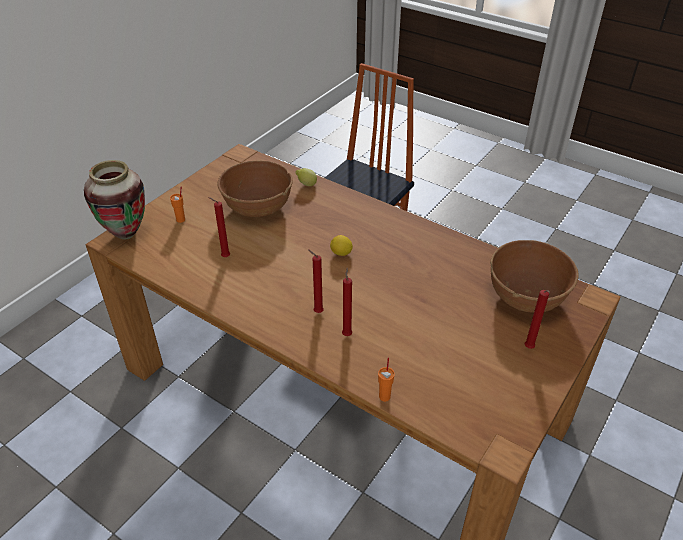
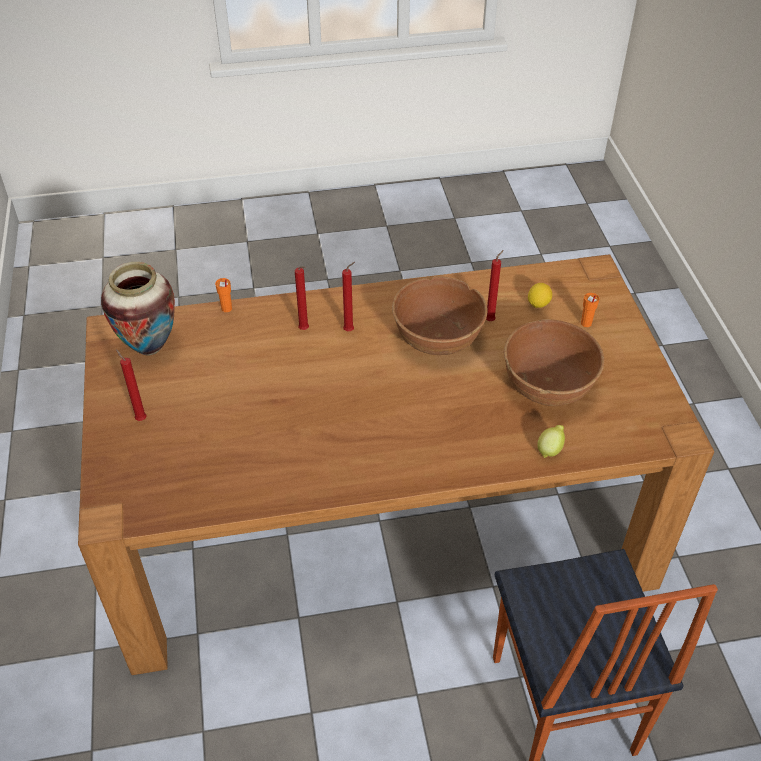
camera: 135 degrees right, 5 degrees up
vase [84,160,145,240] -> vase moved to [101,262,175,356]
lemon [330,235,353,256] -> lemon moved to [528,283,552,308]
brown bowl [490,240,579,313] -> brown bowl moved to [392,277,488,355]

